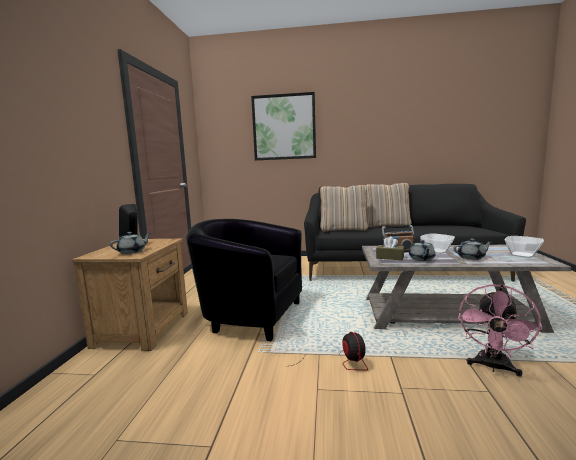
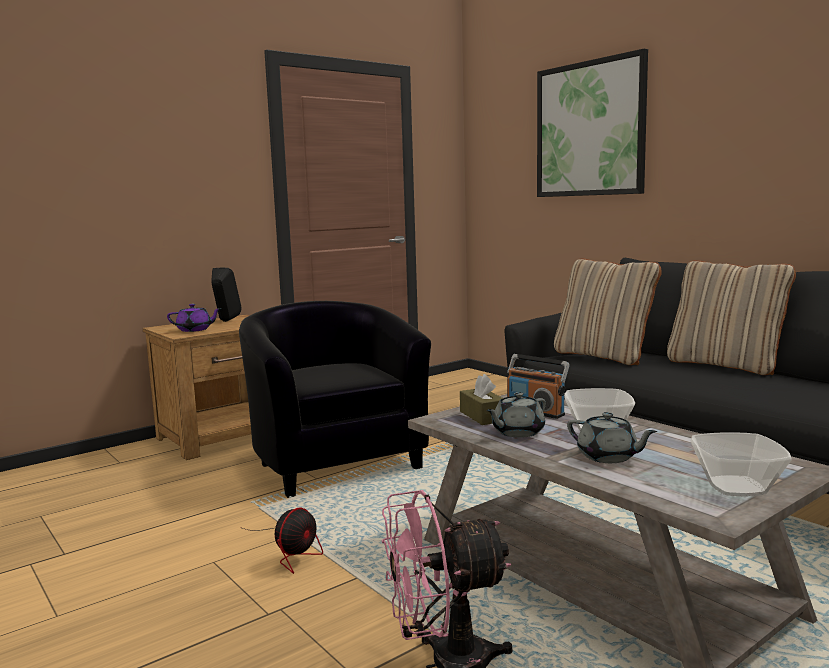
camera: 45 degrees right, 0 degrees up
grey teapot [110,232,150,254] -> purple teapot [167,304,222,332]

